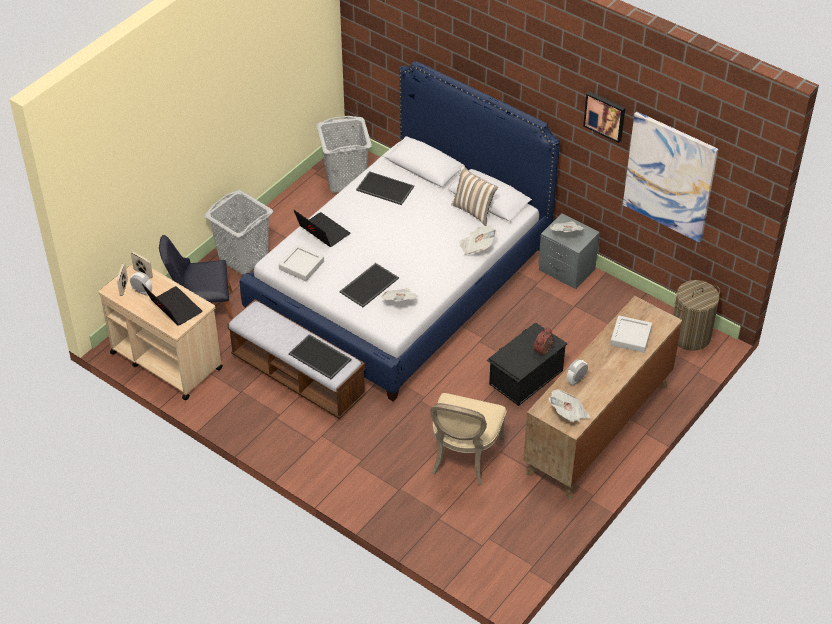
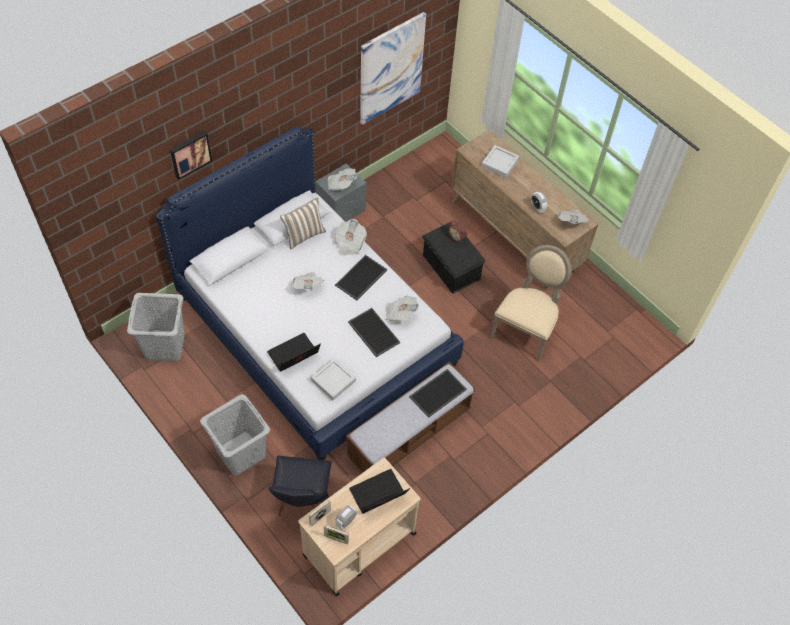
camera: 80 degrees left, 10 degrees up
tray [356,171,414,205] -> tray moved to [335,255,387,300]
beige chair [430,393,507,485] -> beige chair turned 90 degrees counterclockwise [490,245,572,362]
picture [583,91,625,143] -> picture moved to [170,131,212,180]
laundry basket [673,280,720,351] -> none
none -> newspaper [291,272,324,290]

